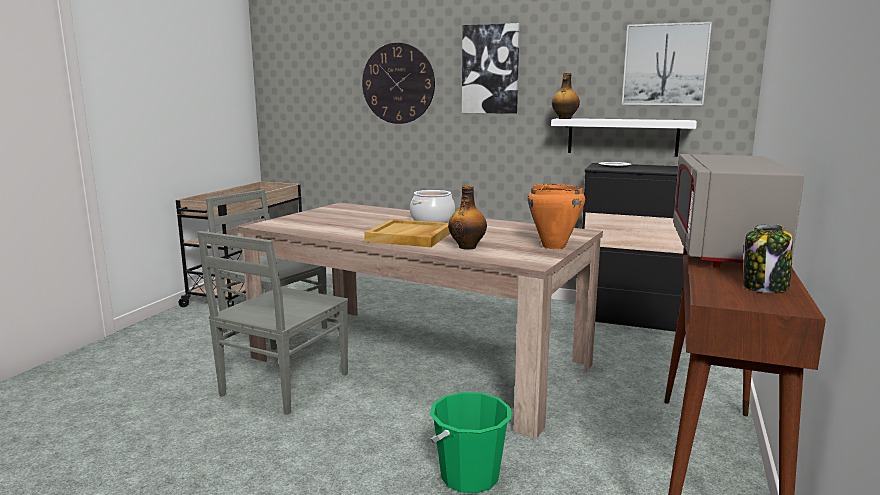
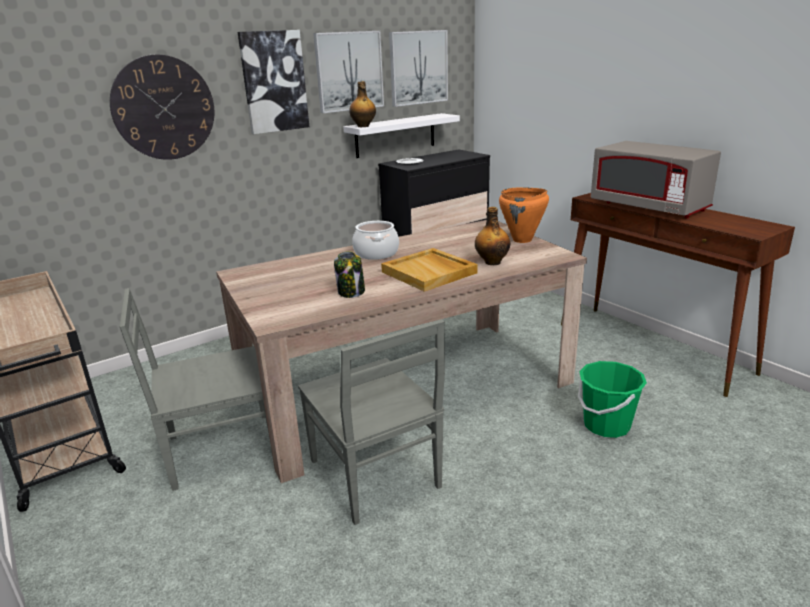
camera: 55 degrees left, 10 degrees up
jar [743,224,793,293] -> jar moved to [334,251,365,298]
none -> picture [313,31,384,113]

